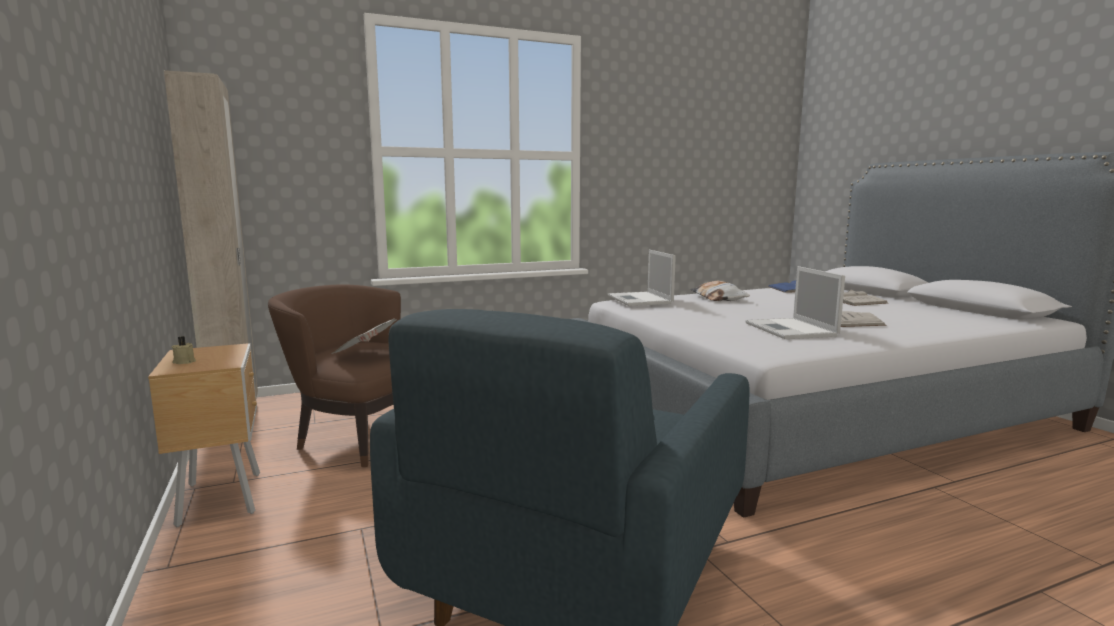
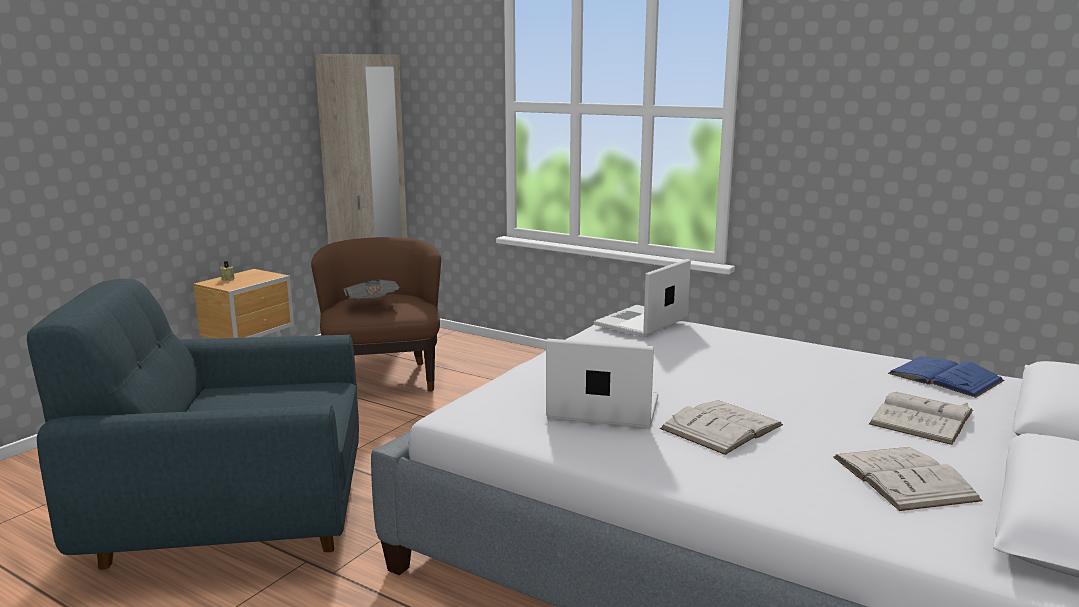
camera: 55 degrees right, 5 degrees up
pillow [690,281,750,301] -> none
laptop [746,266,845,339] -> laptop turned 60 degrees clockwise [546,339,658,428]
none -> white book [833,447,983,511]

